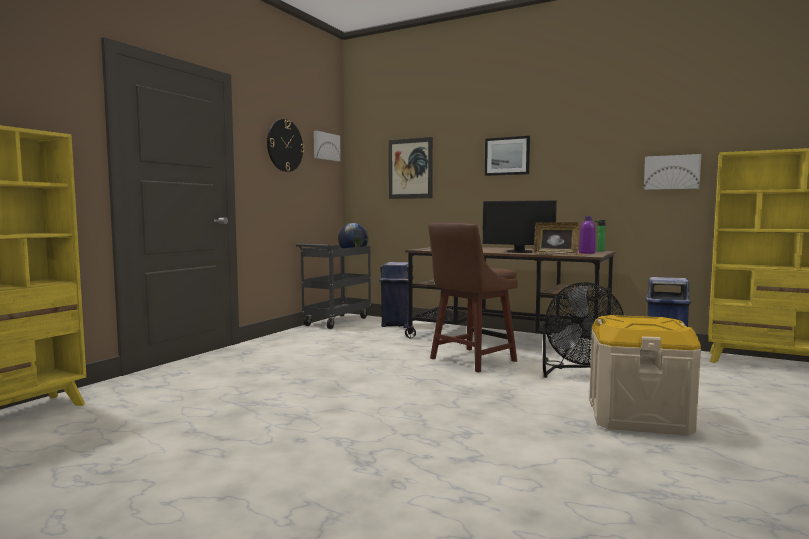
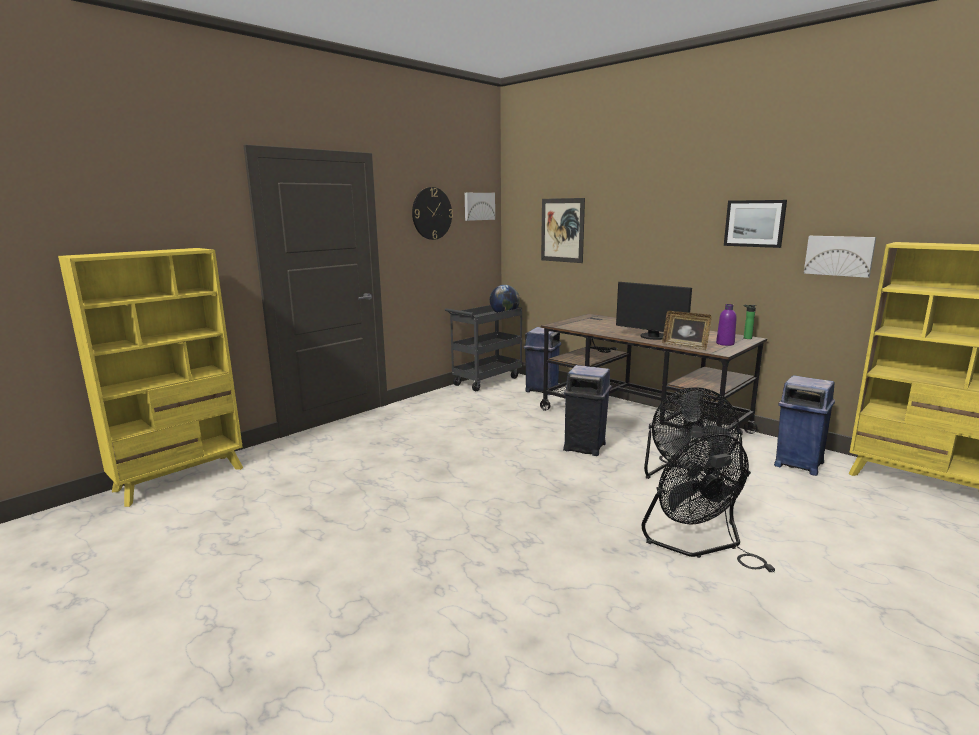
camera: 15 degrees right, 10 degrees up
brown chair [428,223,518,372] -> blue trash can [563,365,612,456]
picture [485,136,530,176] -> picture moved to [724,200,787,248]
beige storage box [589,315,701,436] -> black fan [642,434,775,572]

